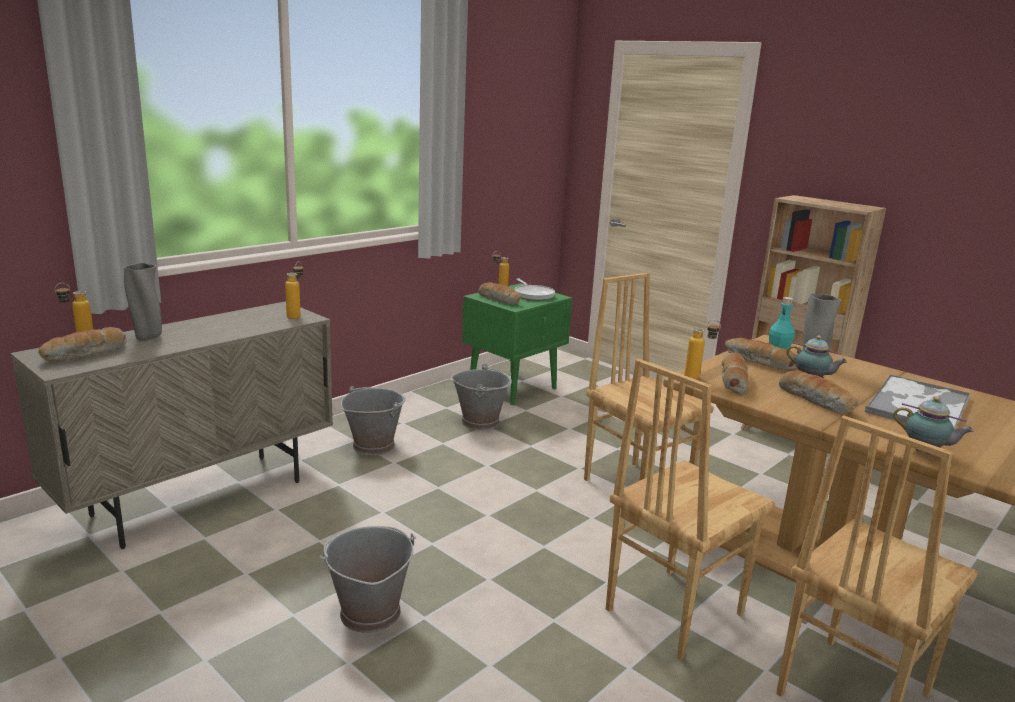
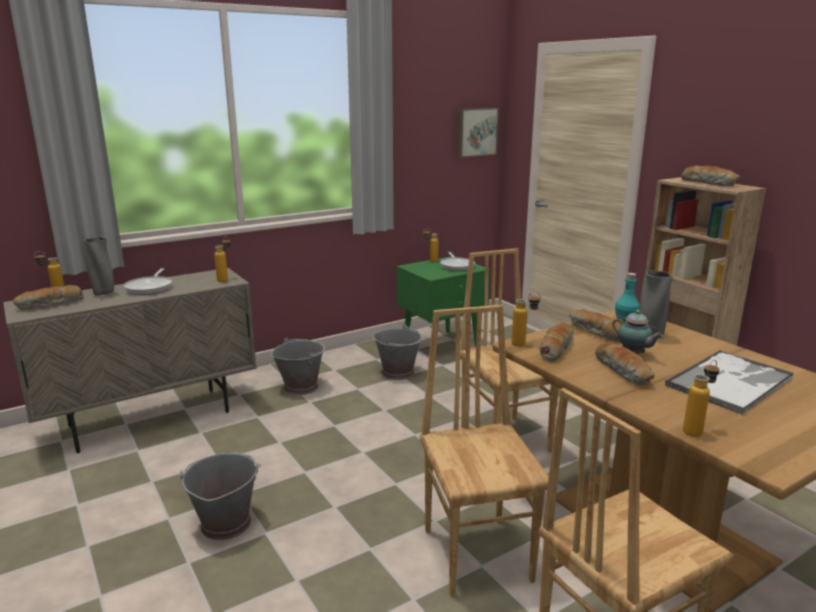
camera: 15 degrees right, 0 degrees up
bread [478,282,521,305] -> bread moved to [681,165,740,186]
brown chair [606,359,775,660] -> brown chair turned 105 degrees clockwise [420,305,549,597]
teapot [894,397,974,454] -> bottle [683,360,720,437]
none -> frying pan [124,268,172,295]
none -> picture [458,108,499,157]

